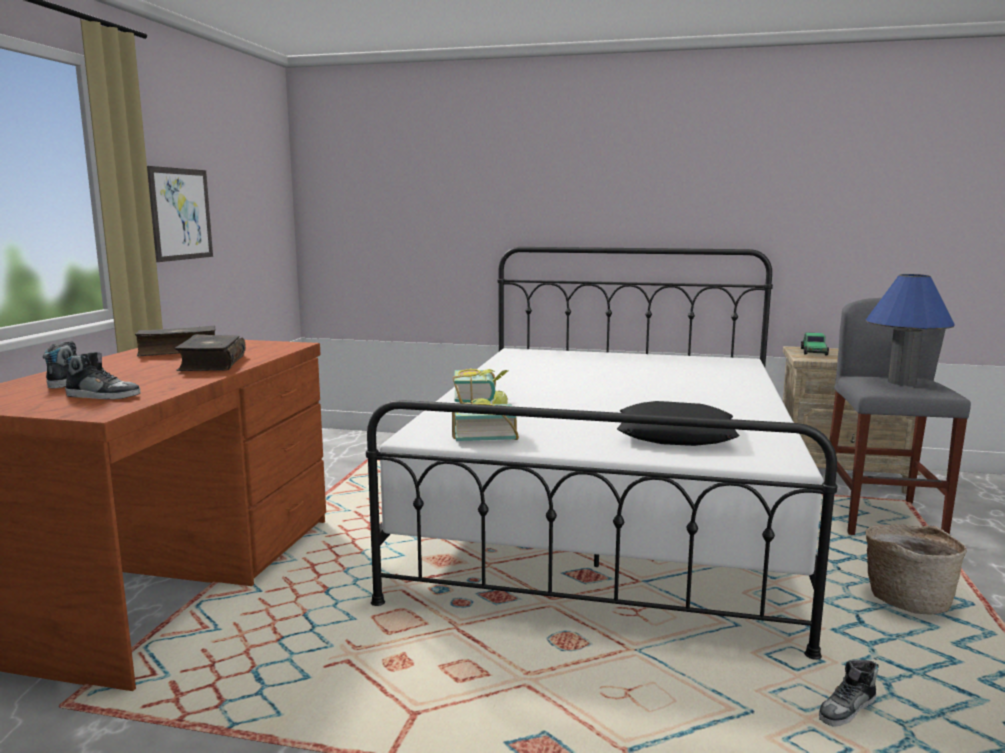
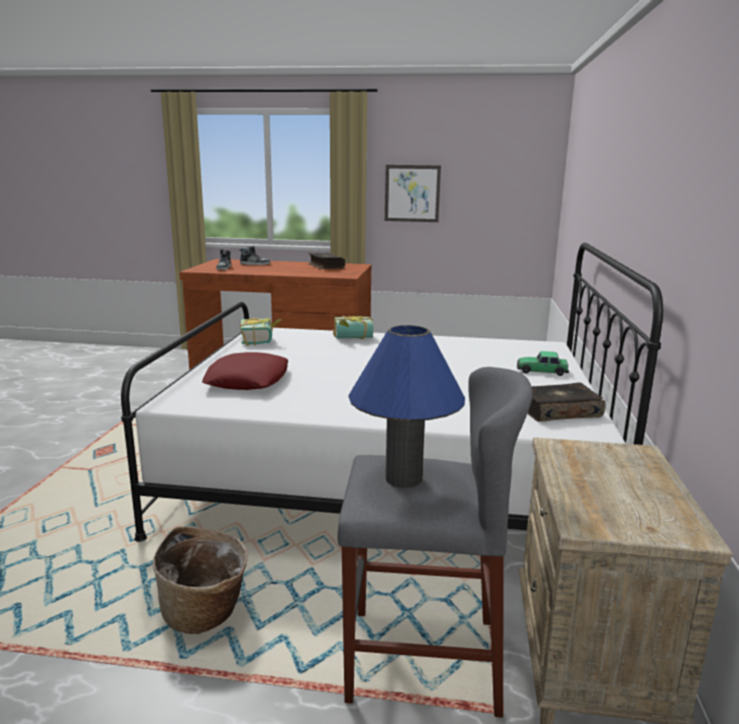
camera: 85 degrees right, 5 degrees up
book [175,334,246,371] -> book moved to [528,383,606,422]
black pillow [617,401,740,446] -> red pillow [202,352,288,390]
toy car [801,333,829,355] -> toy car moved to [517,351,569,376]
shoe [819,660,879,726] -> none

